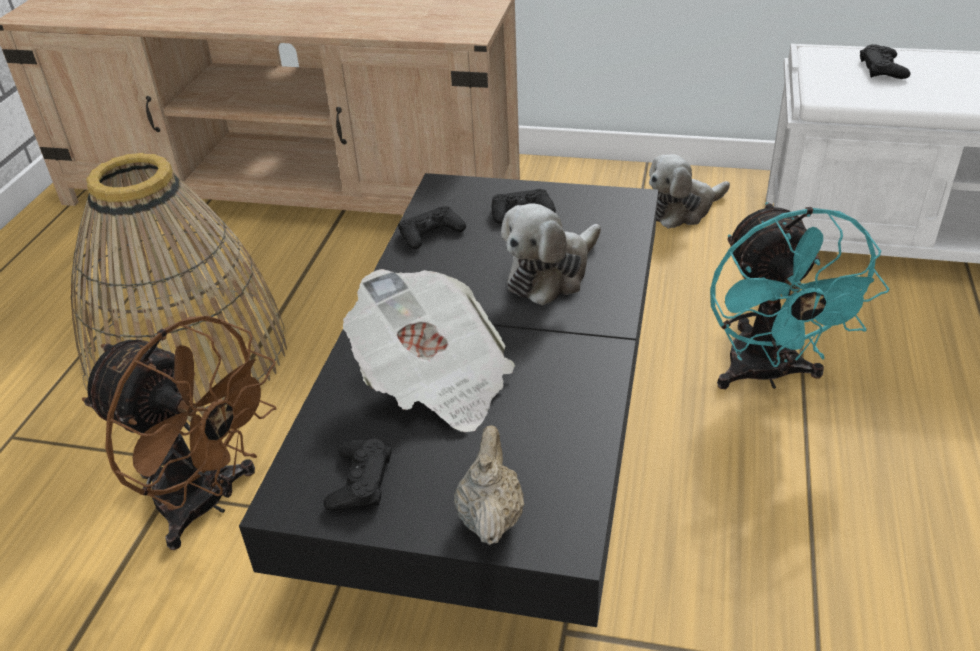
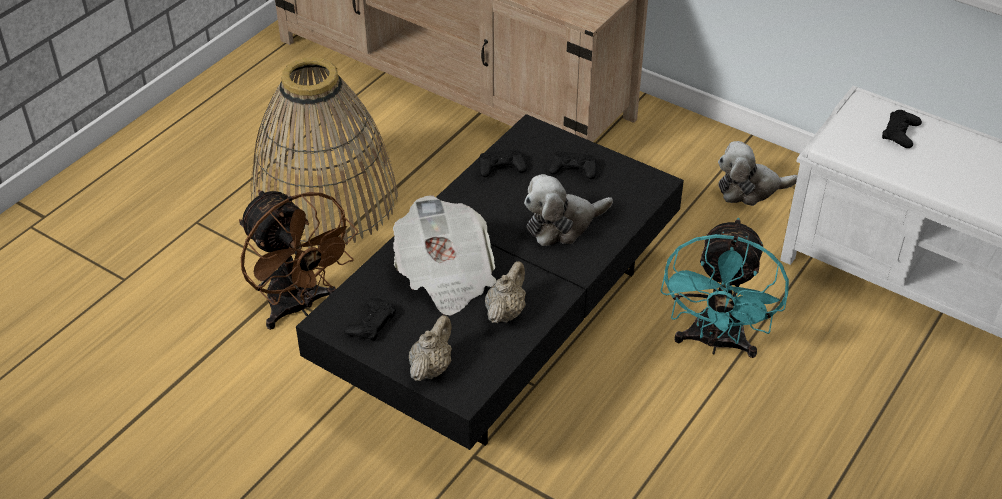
camera: 20 degrees right, 5 degrees up
none -> beige teapot [485,261,526,323]

